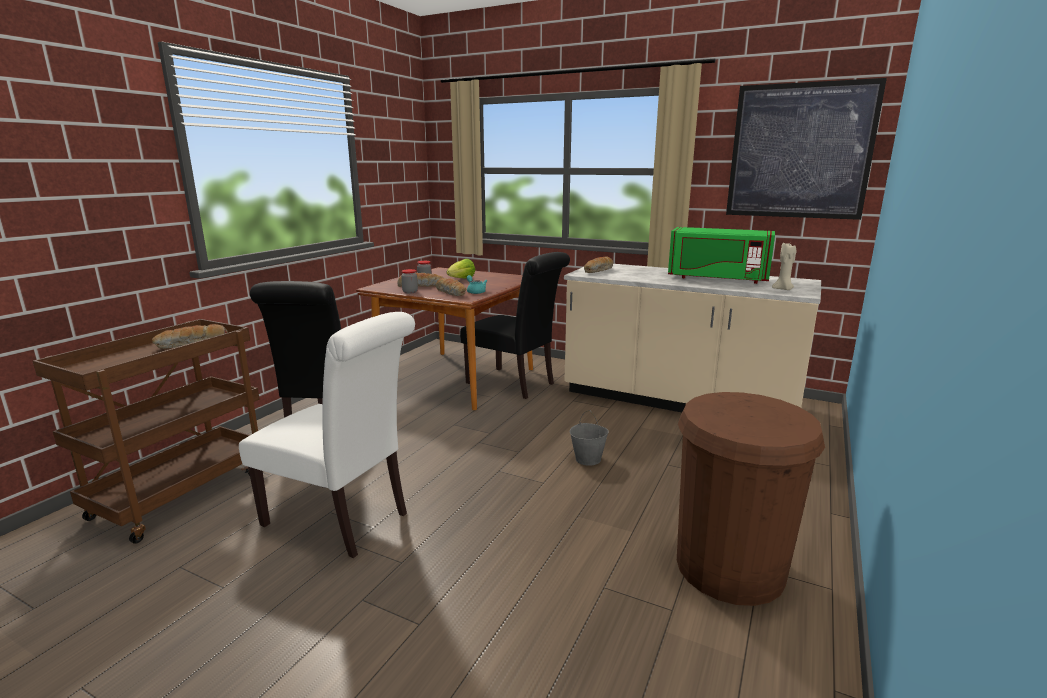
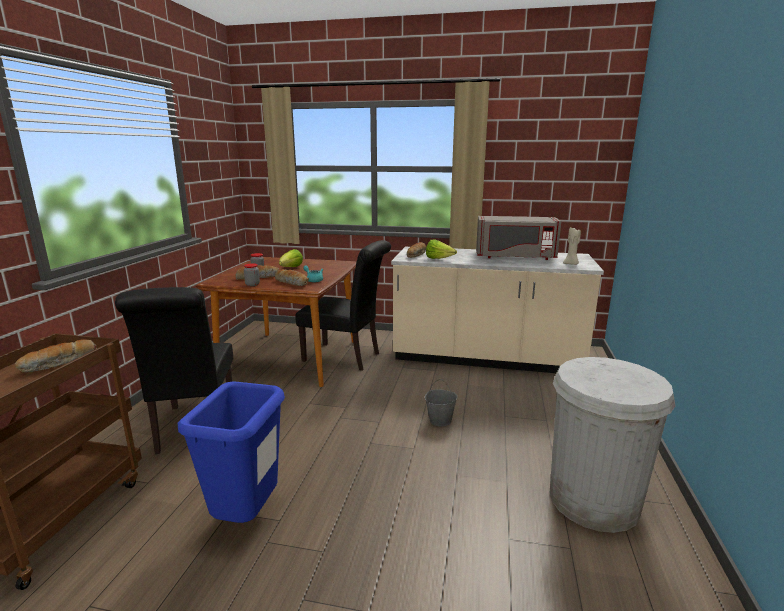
camera: 15 degrees left, 0 degrees up
white chair [239,312,415,558] -> blue trash can [178,381,285,523]
green microwave [668,227,775,284] -> grey microwave [476,216,561,260]
brown trash can [677,392,825,606] -> white trash can [550,357,676,533]
picture [726,78,887,220] -> none
none -> lettuce [426,240,457,259]

